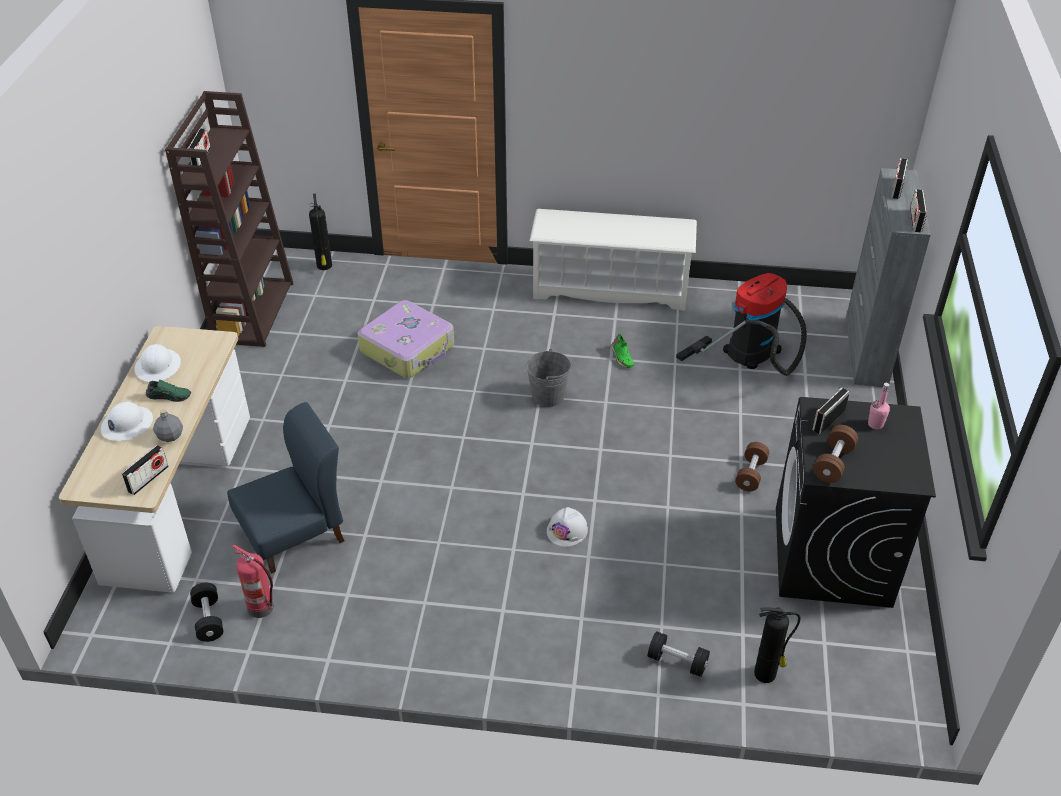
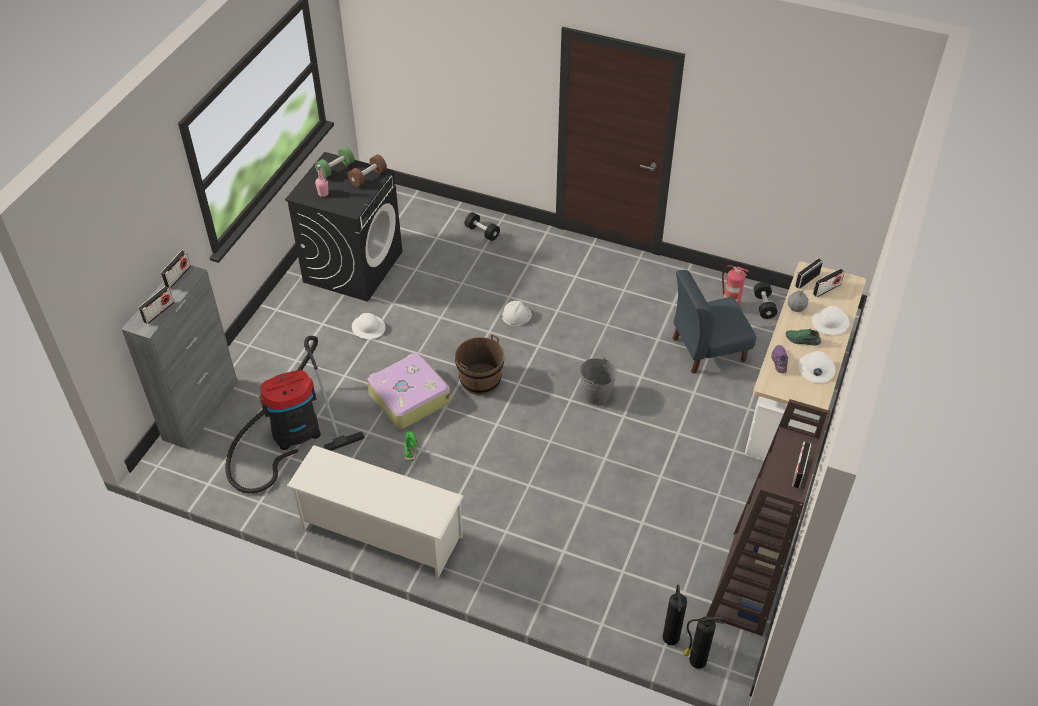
camera: 165 degrees left, 5 degrees up
suitcase [357,300,454,378] -> suitcase moved to [367,353,451,429]
grey bucket [526,349,572,407] -> grey bucket moved to [580,357,617,405]
brown dumbbell [735,442,769,491] -> white hard hat [352,313,385,339]
fire extinguisher [754,607,801,683] -> fire extinguisher moved to [683,613,725,669]
radio [812,387,849,434] -> radio moved to [813,268,845,297]
none -> green dumbbell [315,147,355,178]
none -> brown bucket [455,334,504,395]
none -> purple shoe [771,345,788,373]

